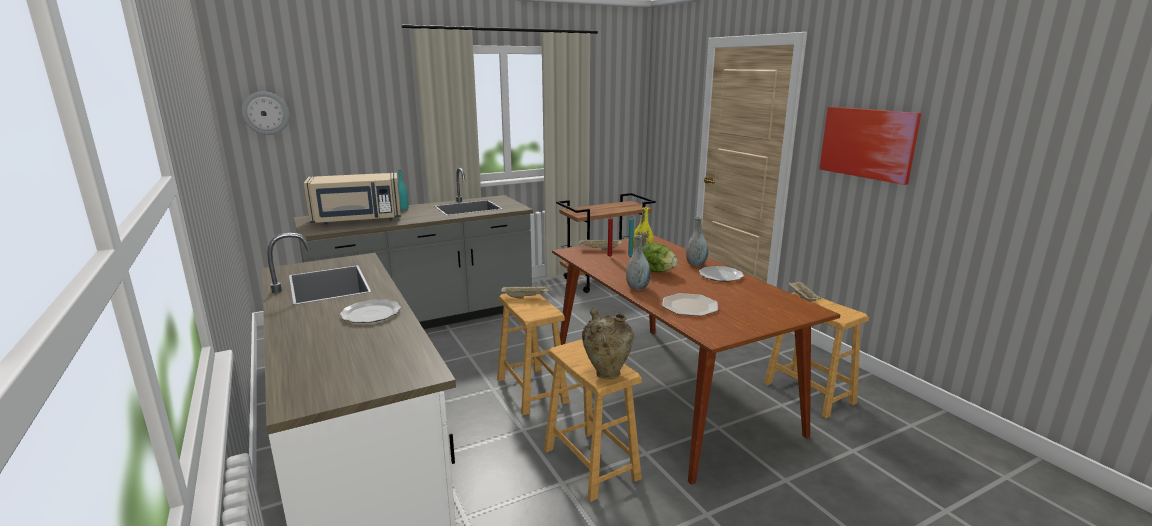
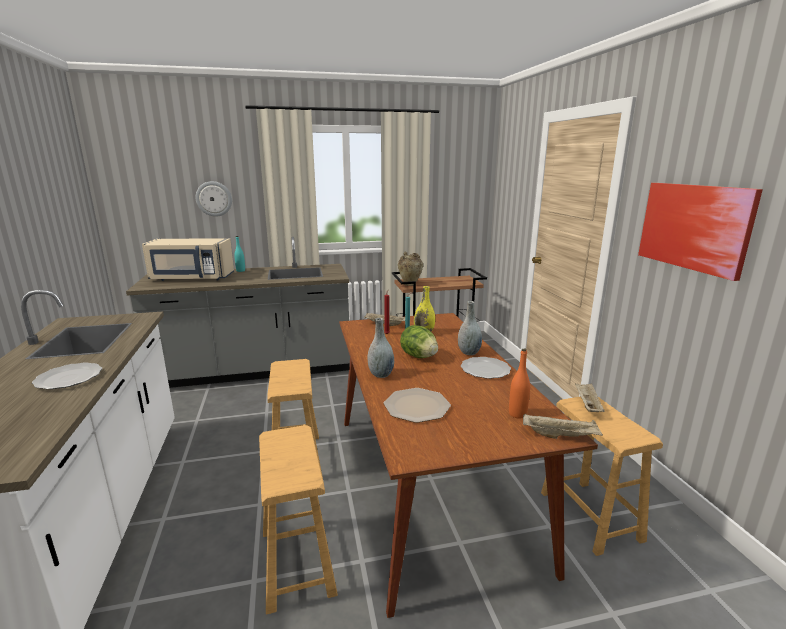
camera: 15 degrees right, 0 degrees up
wall clock [241,92,290,135] -> wall clock moved to [196,181,232,217]
beige tray [501,285,549,299] -> beige tray moved to [523,414,603,439]
beige vase [582,308,634,379] -> beige vase moved to [398,252,423,286]
none -> orange bottle [509,348,530,419]

